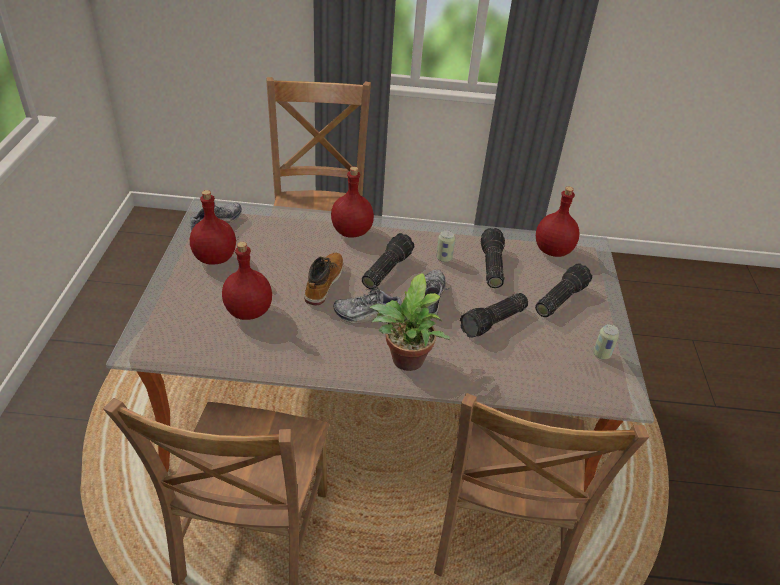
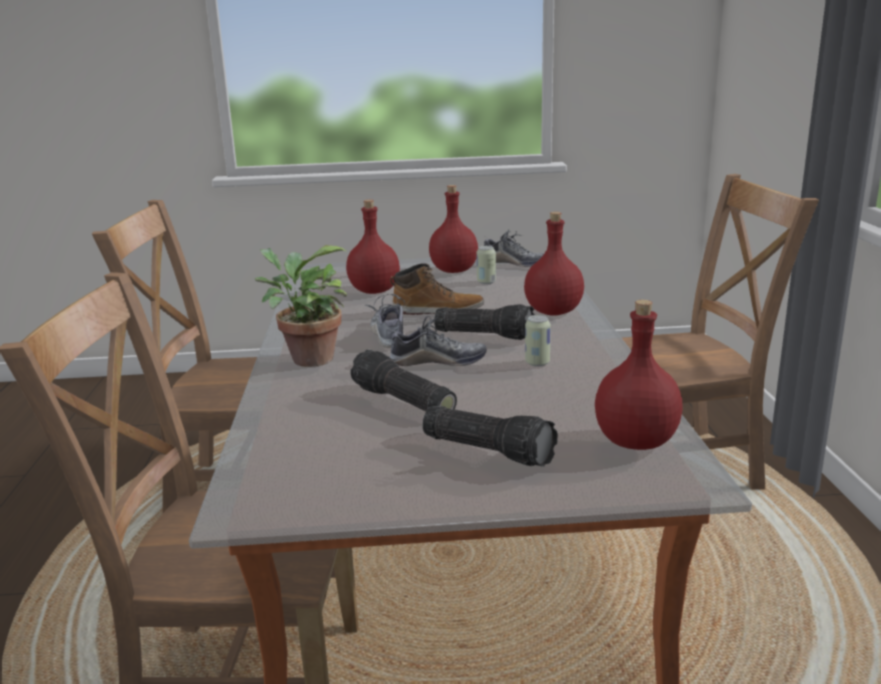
camera: 85 degrees right, 20 degrees down
flashlight [481,228,505,288] -> none
can [593,324,619,359] -> can moved to [476,246,496,284]

